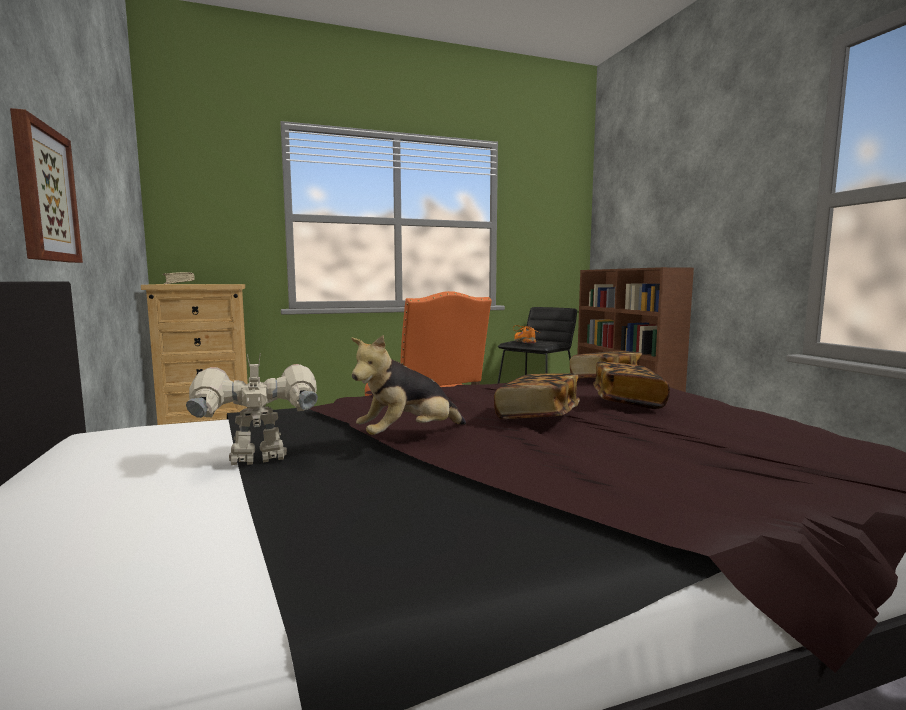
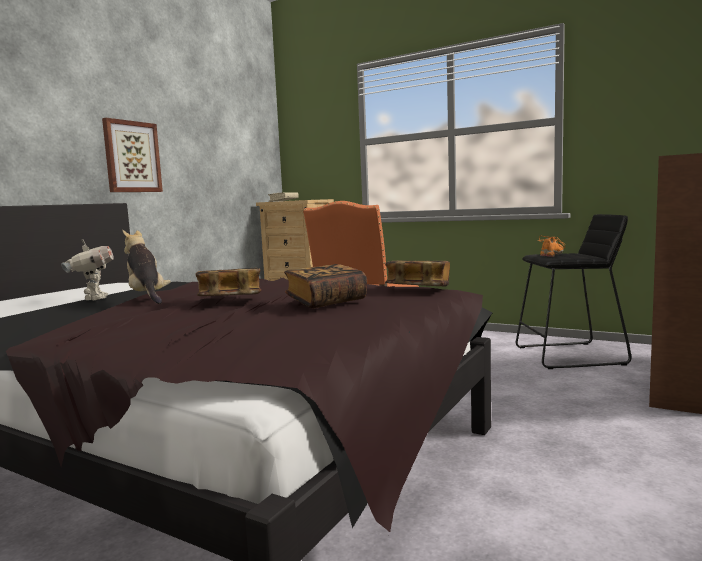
camera: 50 degrees right, 0 degrees up
toy robot [186,353,318,465] -> toy robot turned 45 degrees clockwise [61,240,114,301]
plush toy [351,335,466,435] -> plush toy turned 45 degrees clockwise [122,229,171,304]

